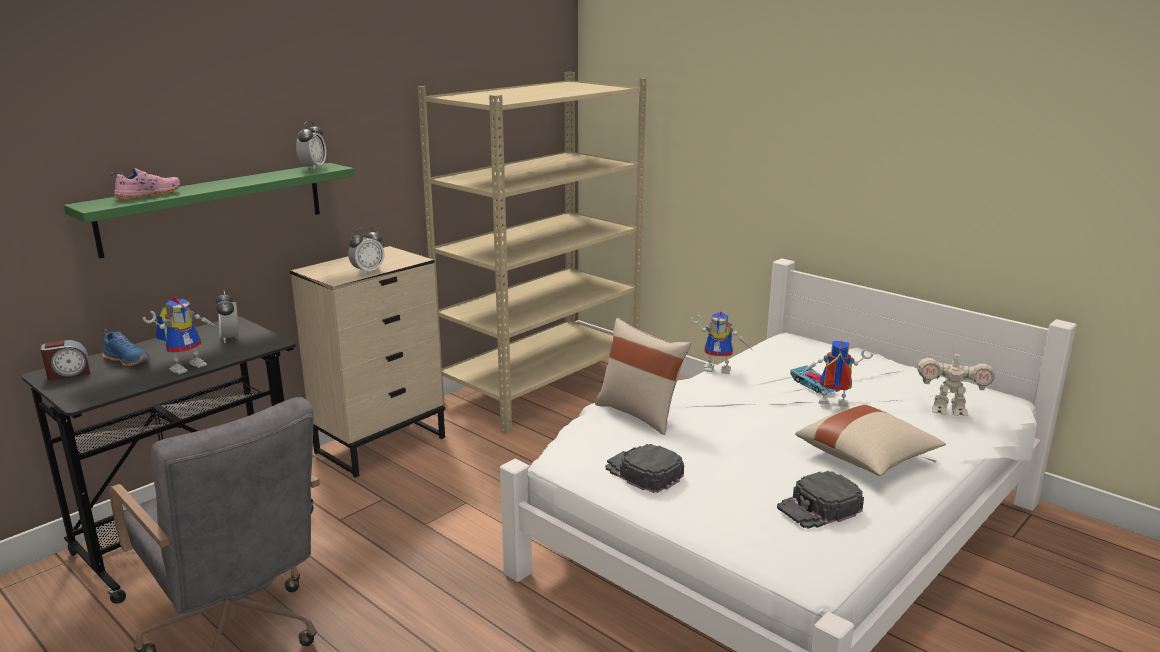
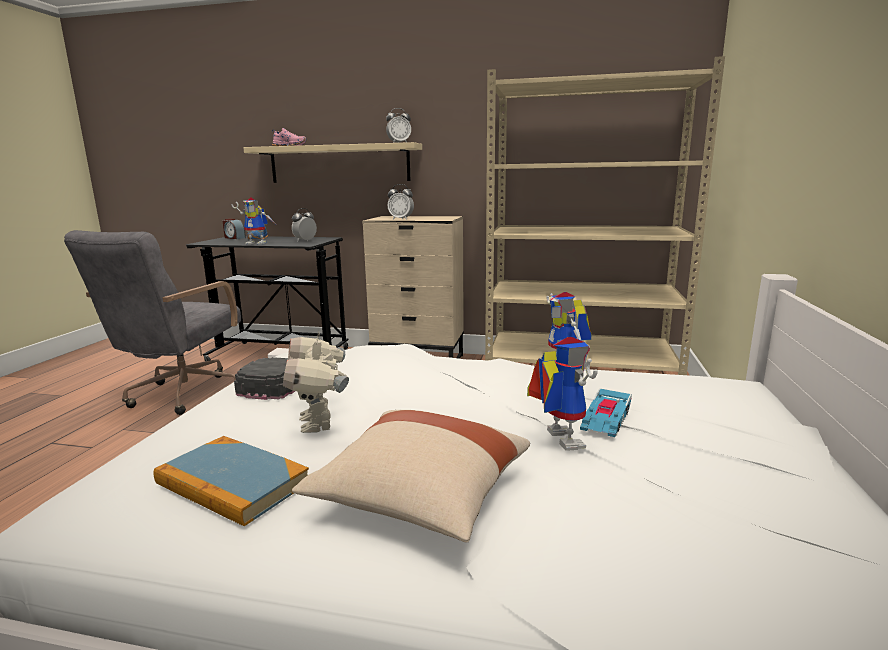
camera: 60 degrees right, 5 degrees down
green shelf [64,163,354,259] -> beige shelf [243,142,422,183]
beige pillow [595,318,691,435] -> none
black cap [777,471,864,529] -> book [154,436,309,526]
toy robot [917,351,995,416] -> toy robot moved to [283,332,349,433]

